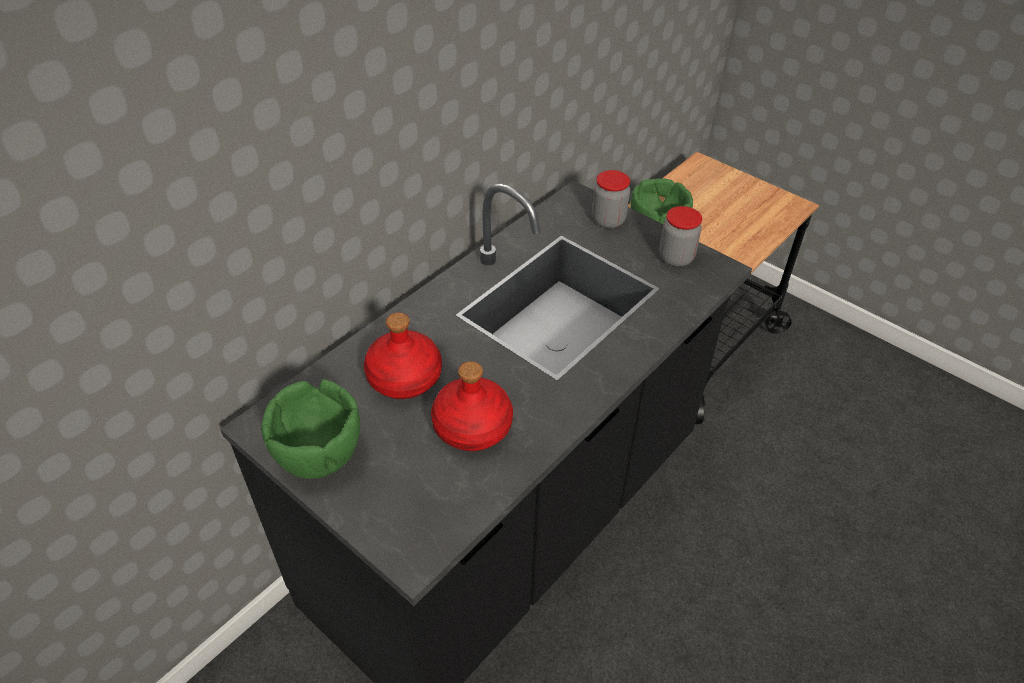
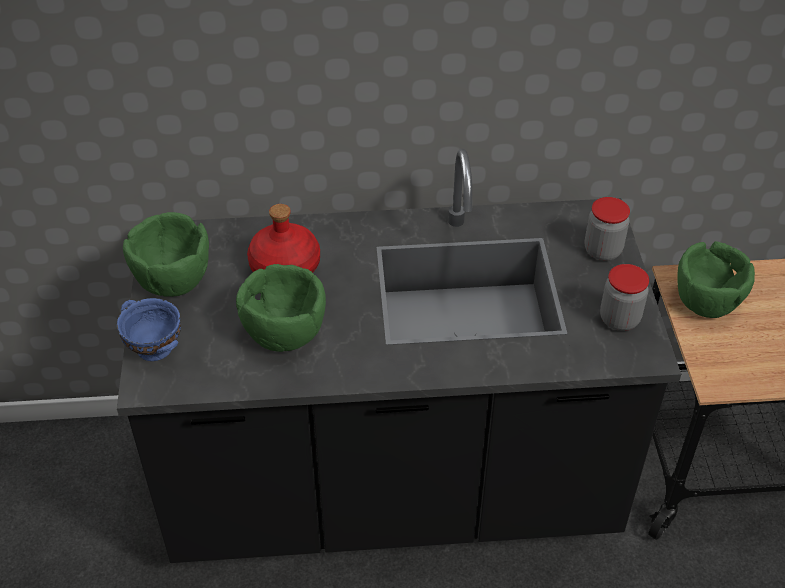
camera: 45 degrees right, 0 degrees up
red bottle [431,361,513,451] -> green bowl [236,264,326,352]
none -> blue bowl [117,298,181,361]

